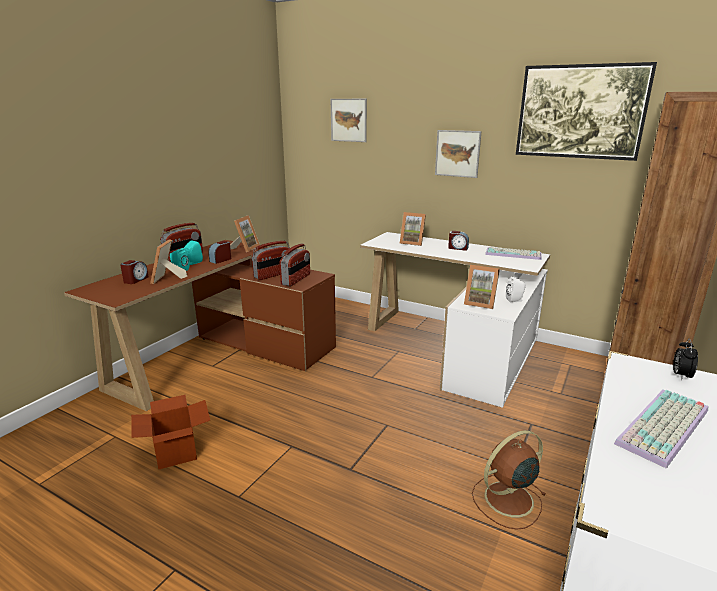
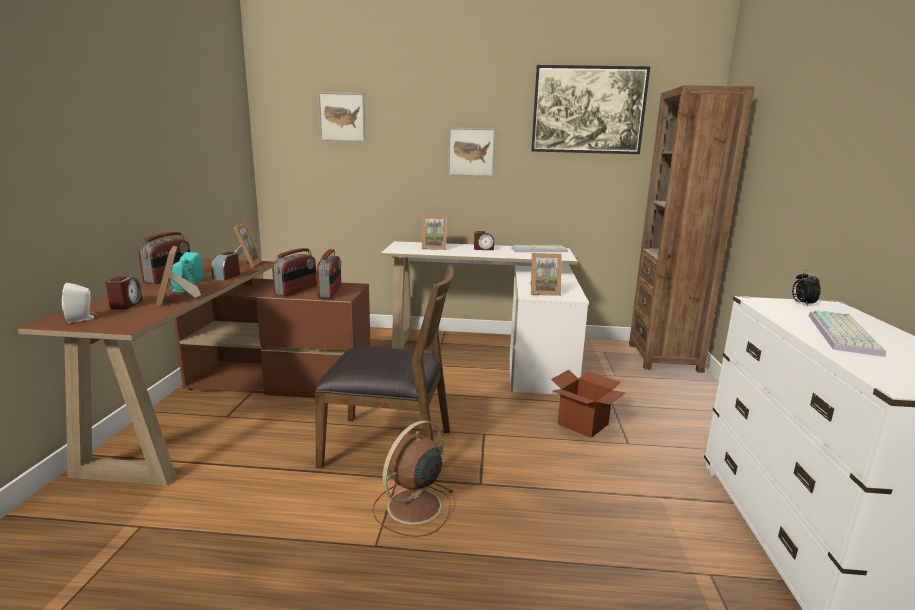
camera: 25 degrees left, 5 degrees down
cardboard box [131,395,210,469] -> cardboard box moved to [551,370,625,438]
brown fan [472,430,546,530] -> brown fan moved to [372,421,454,537]
white speaker [506,276,526,303] -> white speaker moved to [62,283,97,323]
none -> brown chair [315,264,454,468]

